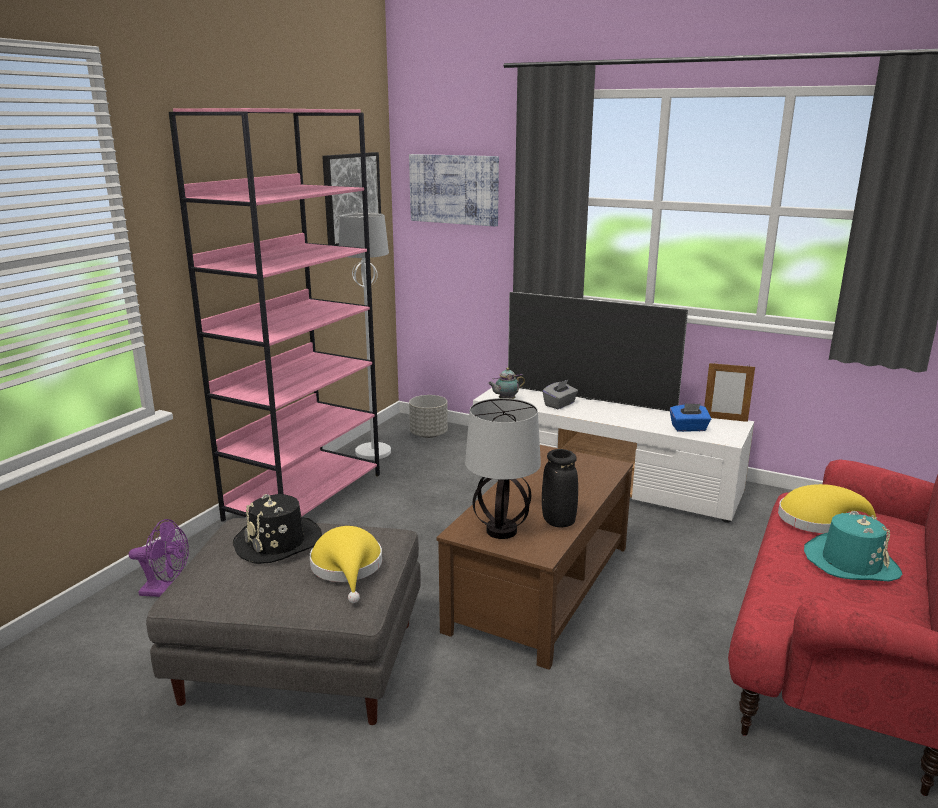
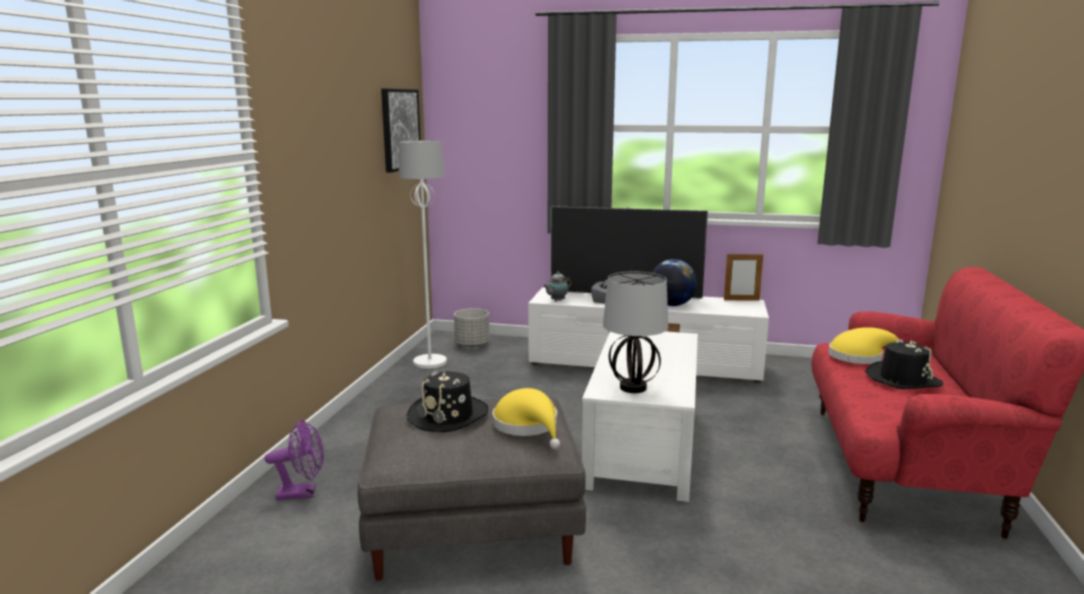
camera: 15 degrees left, 5 degrees down
pink bookcase [169,108,380,522] -> none
picture [409,154,499,227] -> none
brown coffee table [437,445,633,670] -> white coffee table [582,332,698,502]
black vase [542,449,578,527] -> none
blue tissue box [670,403,711,432] -> none
turquoise hat [804,510,902,582] -> black hat [865,339,943,389]
none -> globe [652,259,697,306]

